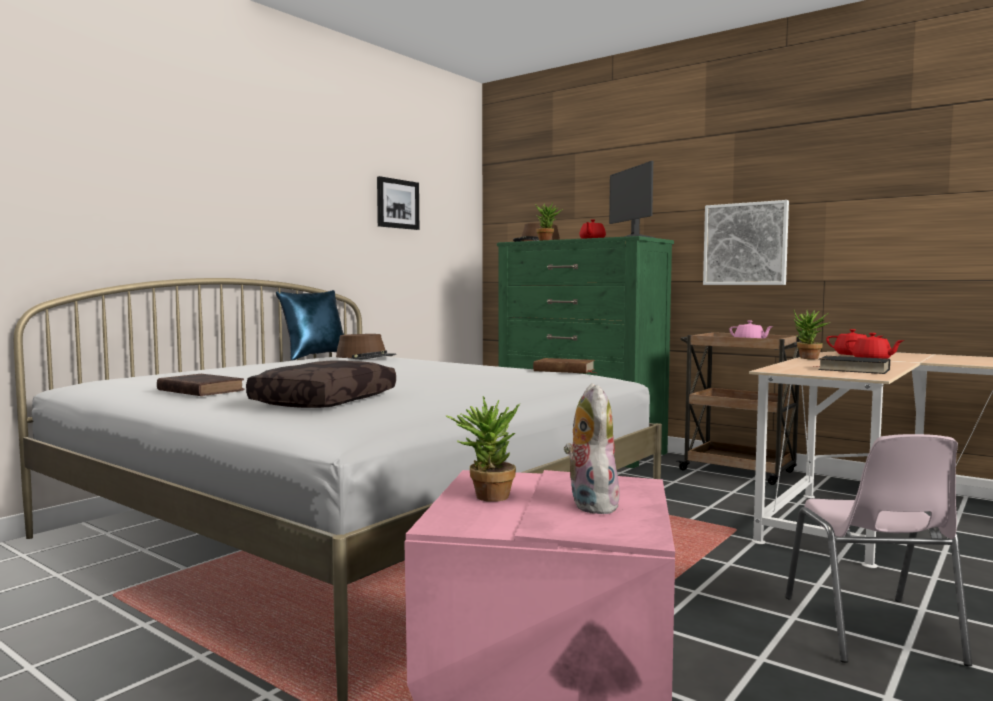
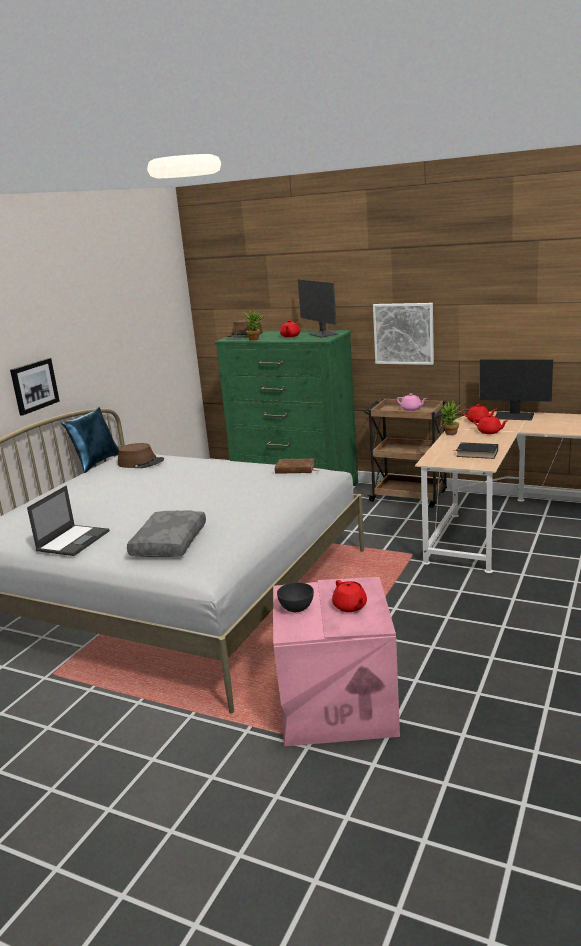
camera: 10 degrees left, 15 degrees up
brown book [157,374,244,396] -> laptop [27,485,109,556]
brown pillow [246,360,396,408] -> grey pillow [127,511,206,557]
picture [377,176,419,230] -> picture moved to [10,358,60,416]
potted plant [446,396,520,502] -> grey bowl [277,582,314,612]
plush toy [564,383,620,514] -> red teapot [332,580,367,612]
pink chair [785,434,972,667] -> none
none -> monitor [480,359,553,420]

